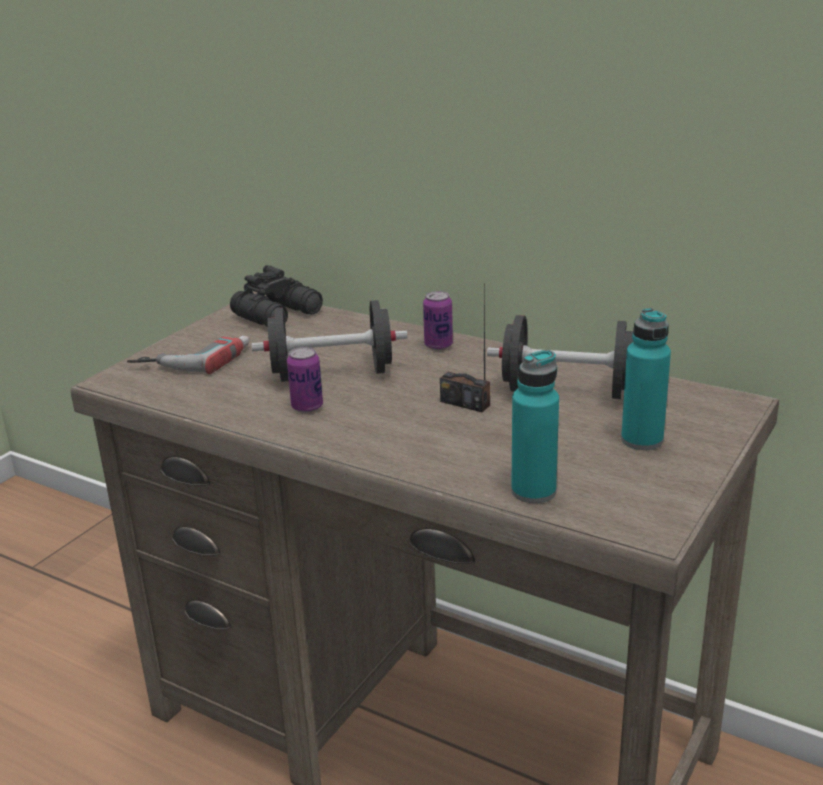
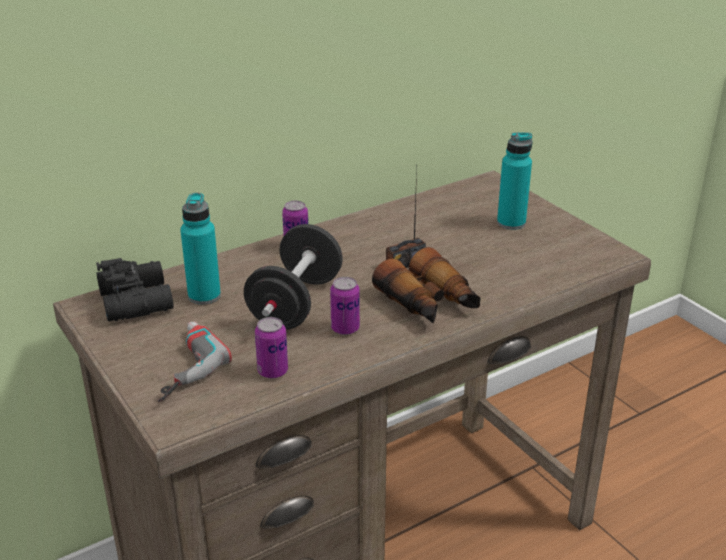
camera: 65 degrees left, 5 degrees up
black dumbbell [487,315,633,399] -> none
turquoise bottle [511,350,559,503] -> turquoise bottle moved to [180,193,221,305]
none -> can [255,317,288,379]
none -> binoculars [372,247,480,324]

